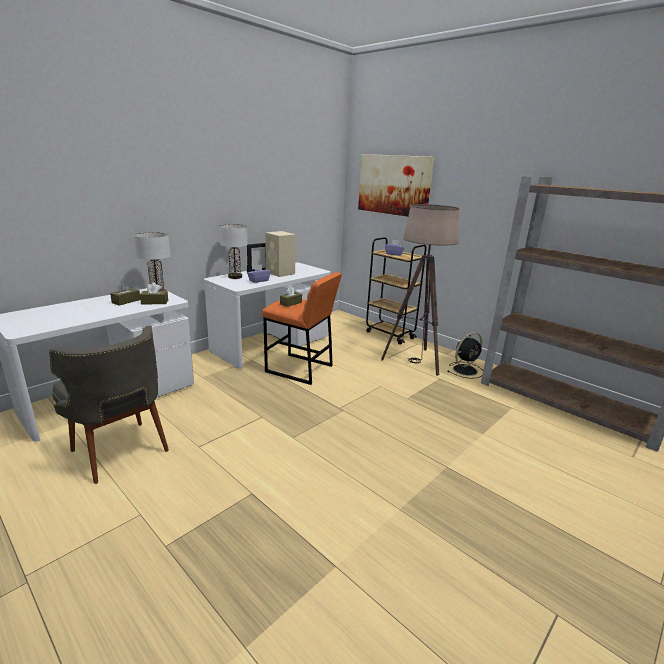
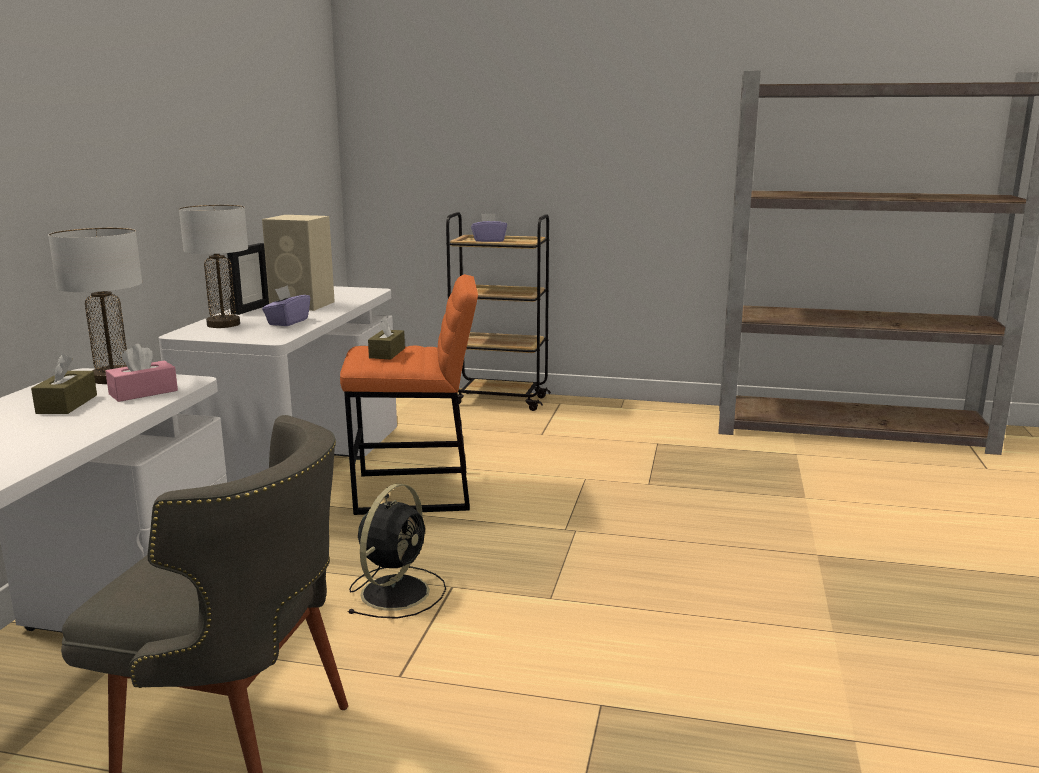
camera: 30 degrees left, 5 degrees down
brown tissue box [140,283,168,304] -> pink tissue box [105,344,178,402]
picture [358,154,434,217] -> none
floor lamp [381,204,459,376] -> none
black fan [447,332,482,379] -> black fan moved to [347,484,446,619]

